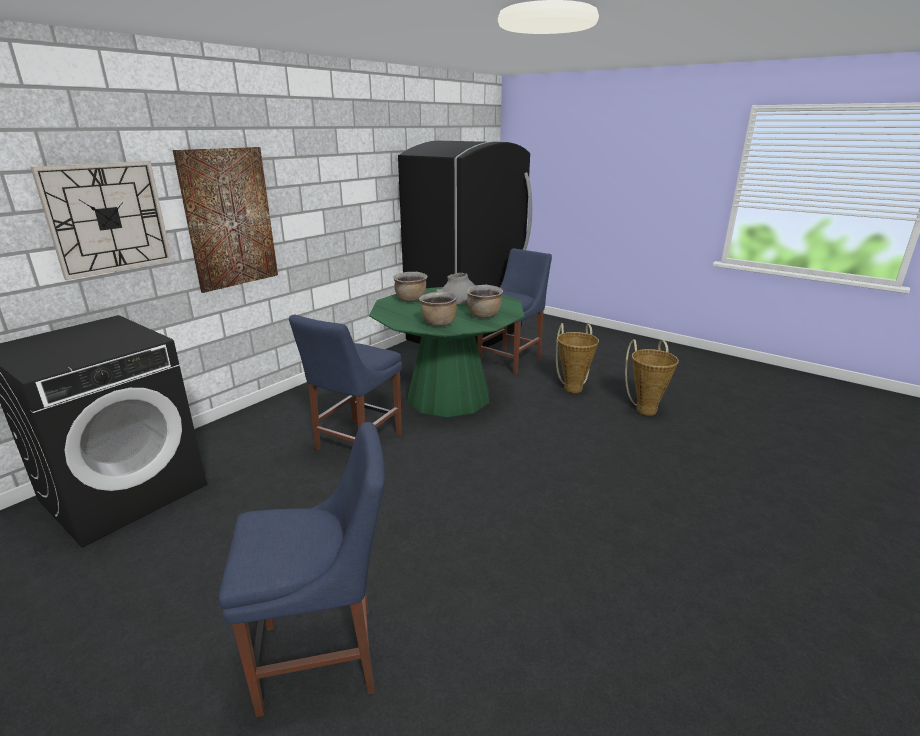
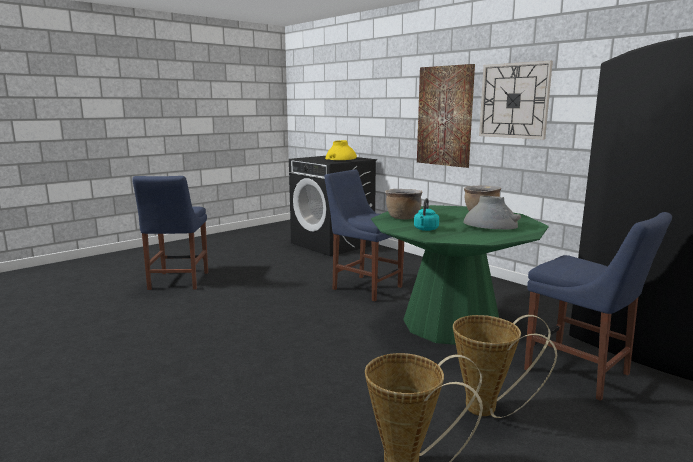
camera: 100 degrees right, 10 degrees down
wall clock [31,161,172,280] -> wall clock moved to [479,61,553,140]
brown cooking pot [466,285,503,318] -> turquoise kettle [414,198,439,231]
none -> yellow vase [325,140,357,160]

